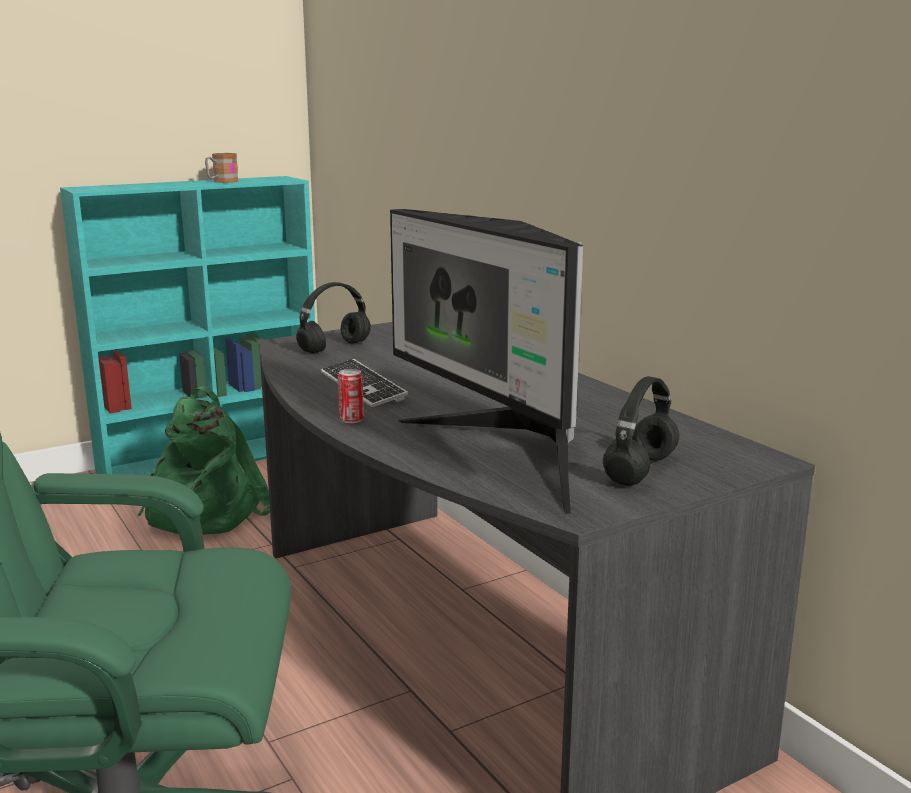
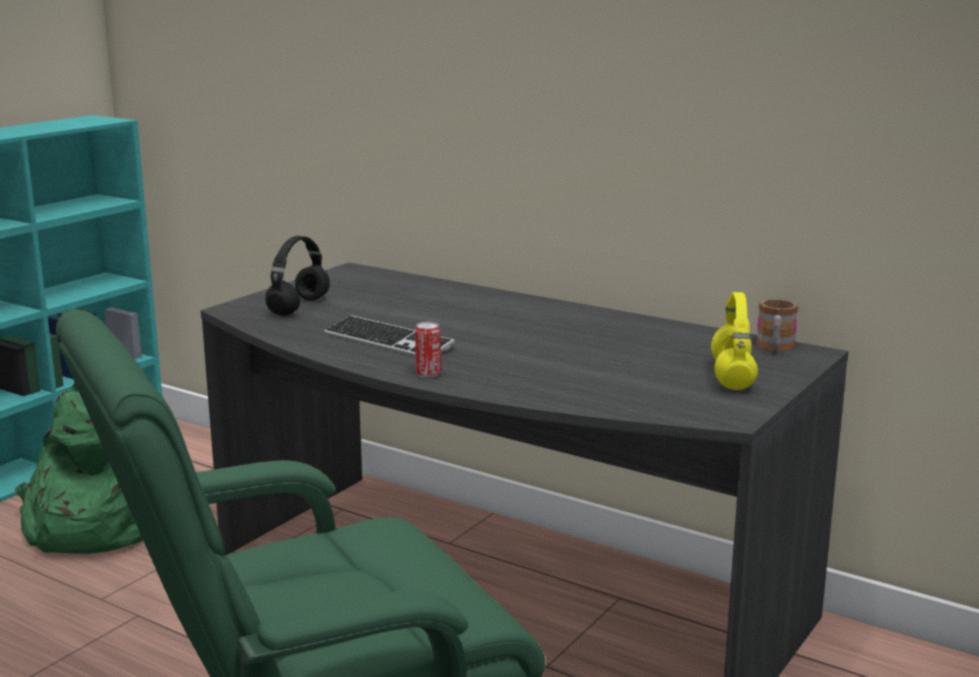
camera: 25 degrees left, 0 degrees up
mug [205,153,239,183] -> mug moved to [756,299,799,351]
monitor [390,209,583,515] -> none
black headphones [603,376,679,486] -> yellow headphones [711,292,758,390]

